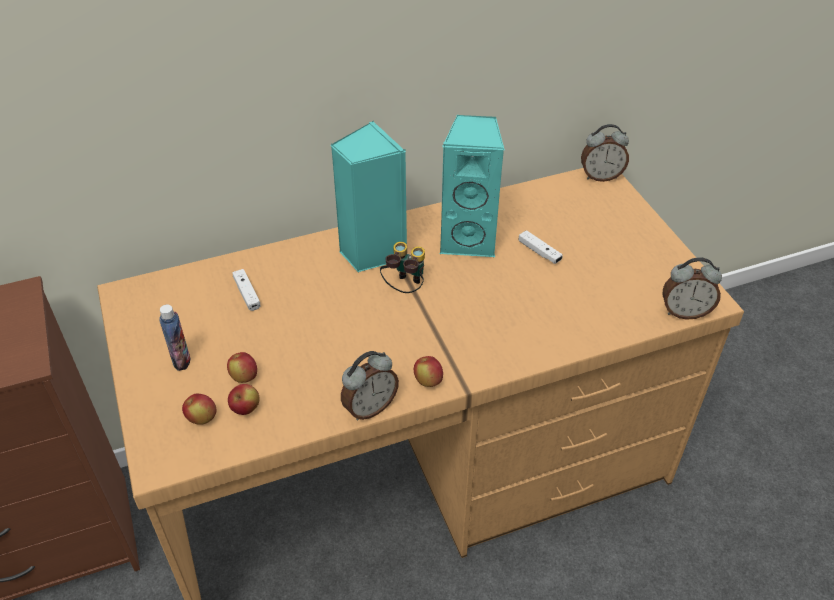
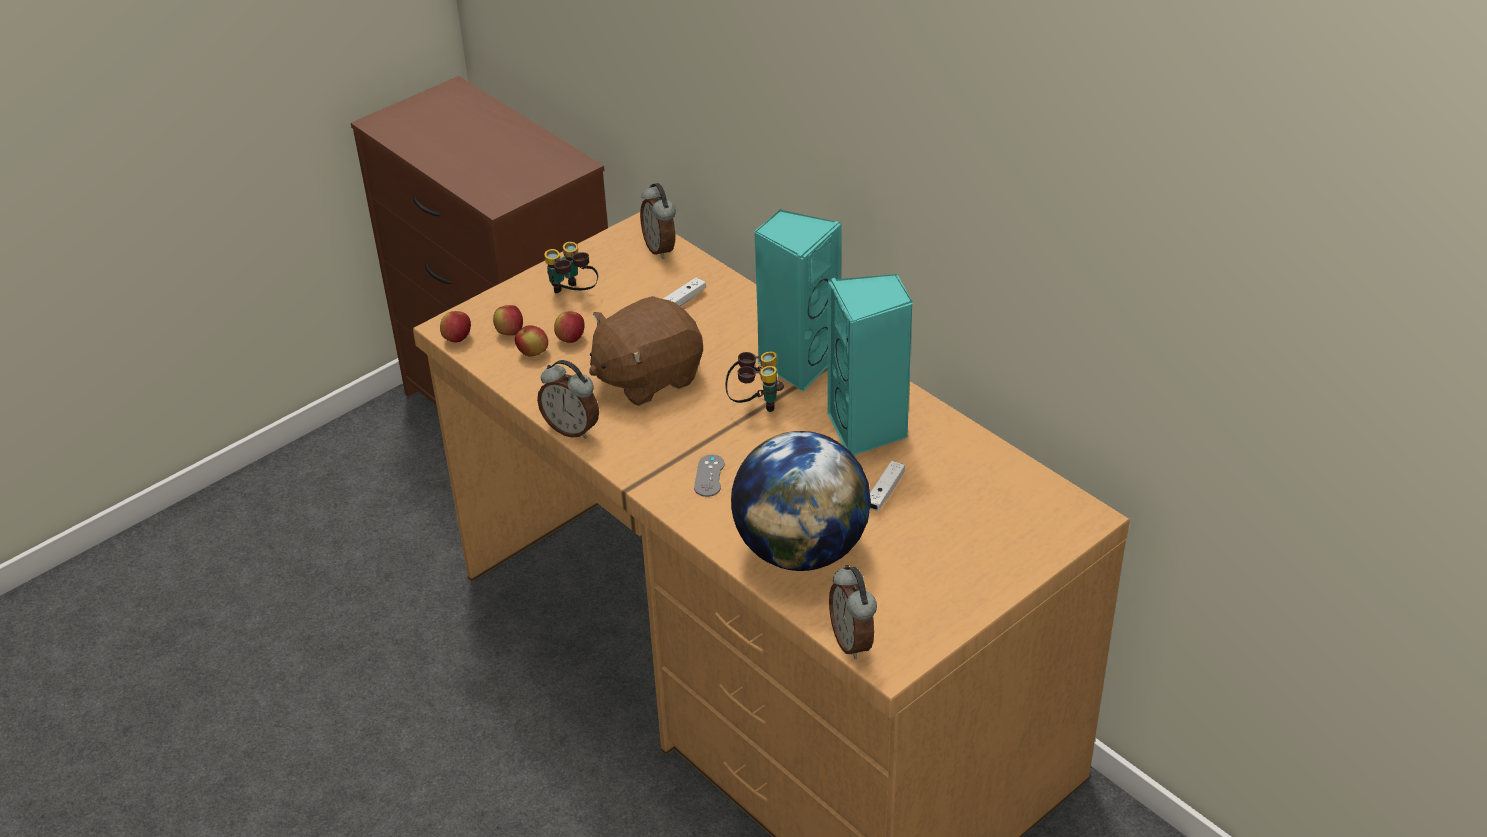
camera: 70 degrees right, 5 degrees down
bottle [159,304,190,371] -> binoculars [544,242,598,293]
apple [414,356,443,387] -> apple moved to [440,311,471,342]
alarm clock [581,124,629,182] -> alarm clock moved to [640,183,676,259]
none -> brown plush toy [589,296,703,406]
none -> grey game controller [694,455,725,497]
none -> globe [731,431,871,571]

